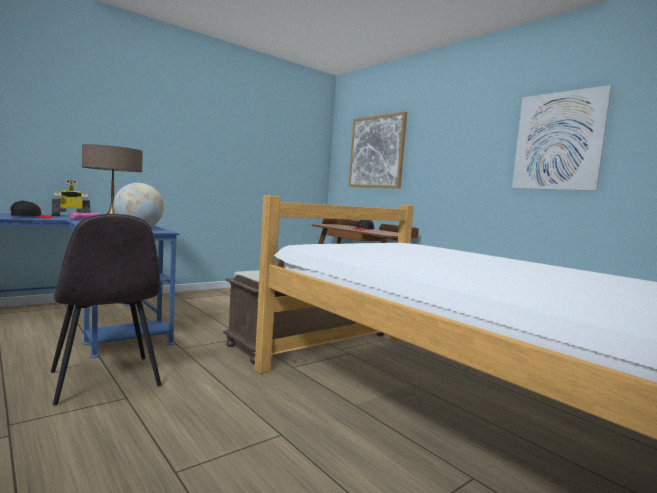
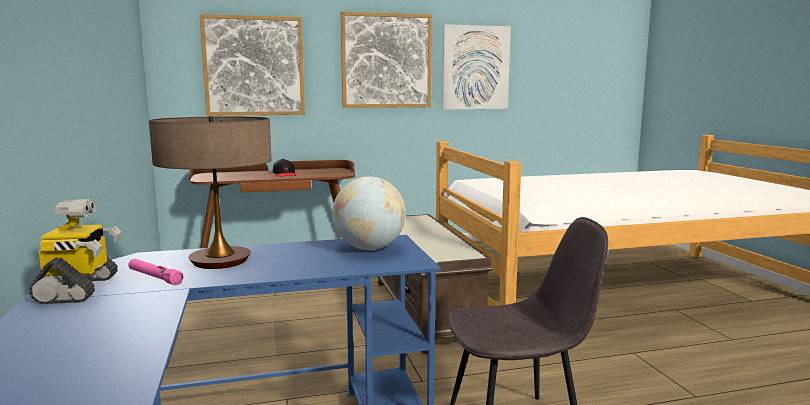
camera: 65 degrees left, 5 degrees up
black cap [10,200,53,219] -> none
none -> picture [340,11,432,108]

